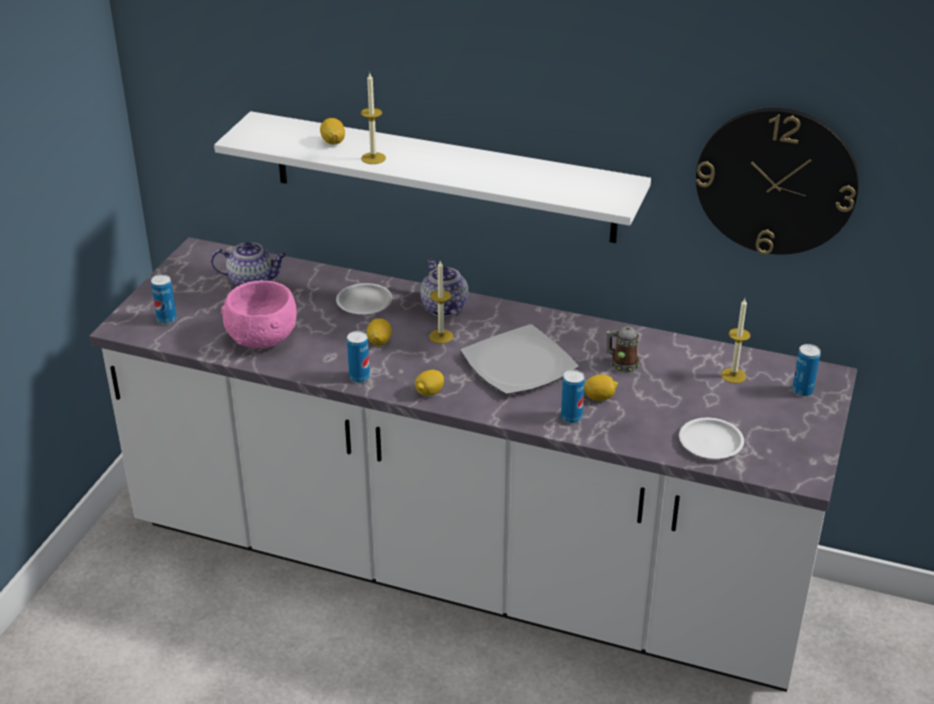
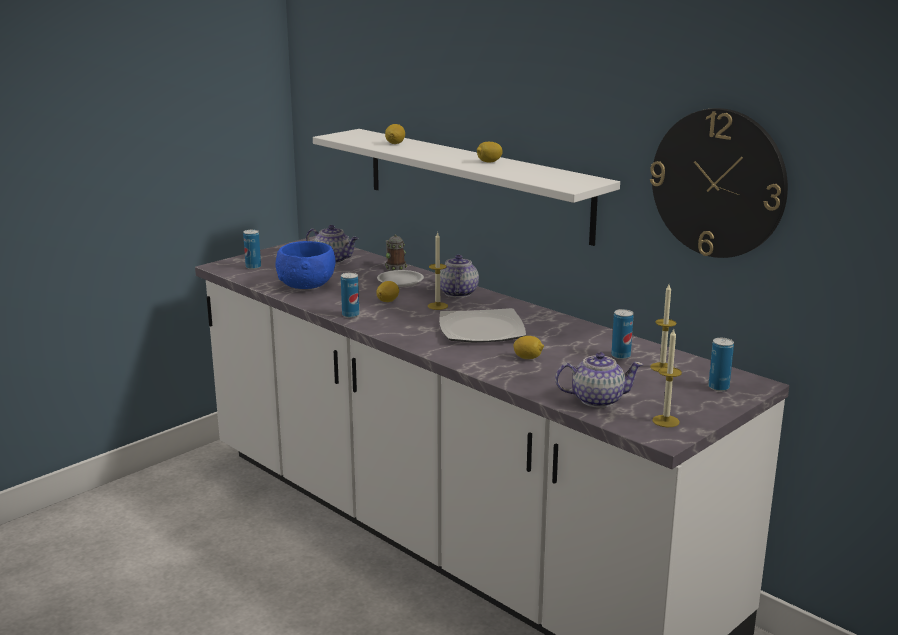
camera: 25 degrees right, 15 degrees down
pink bowl [221,281,297,348] -> blue bowl [275,241,335,289]
candle [361,73,386,164] -> candle moved to [652,328,682,427]
lemon [415,370,444,396] -> lemon moved to [477,142,503,162]
can [561,370,585,423] -> can moved to [611,309,633,359]
mug [606,326,640,372] -> mug moved to [385,235,407,271]
white plate [679,418,744,459] -> teapot [555,352,644,408]

